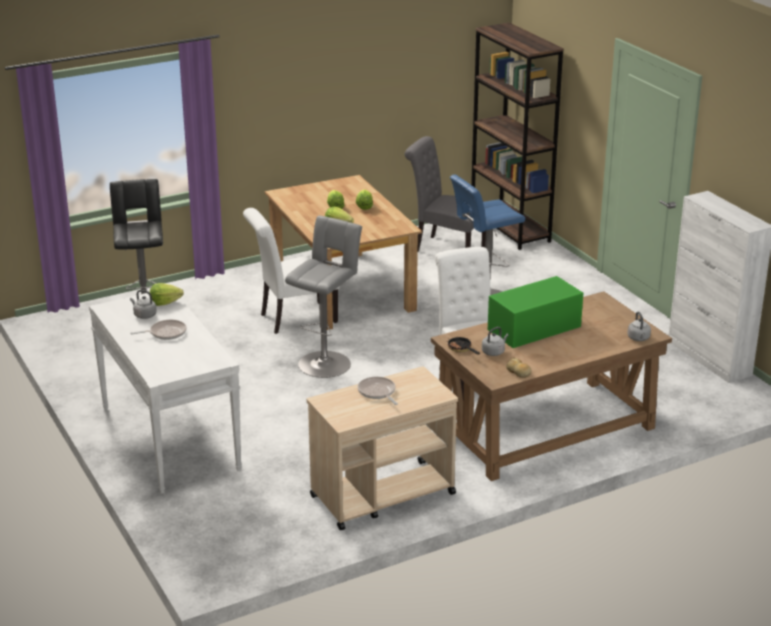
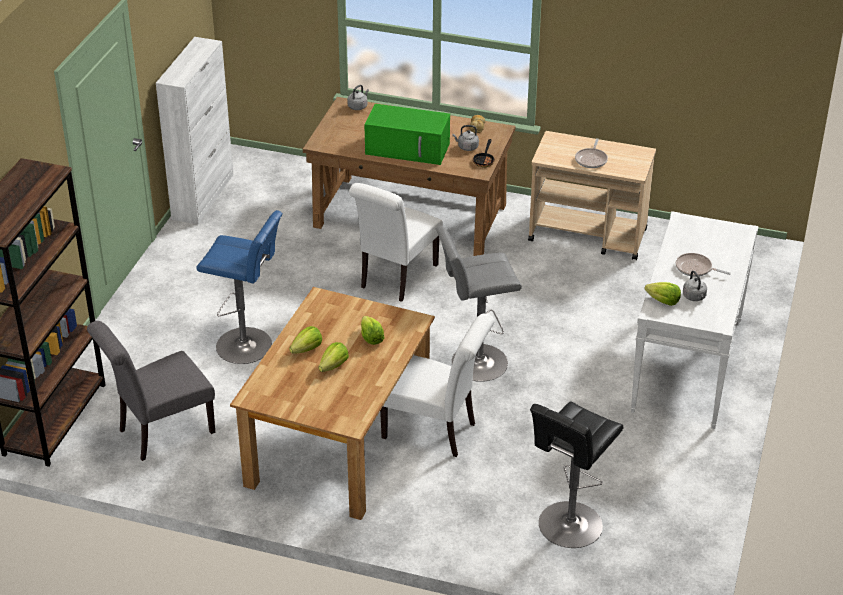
camera: 135 degrees left, 10 degrees up
grey chair [405,136,486,251] -> grey chair turned 75 degrees clockwise [87,321,215,461]

